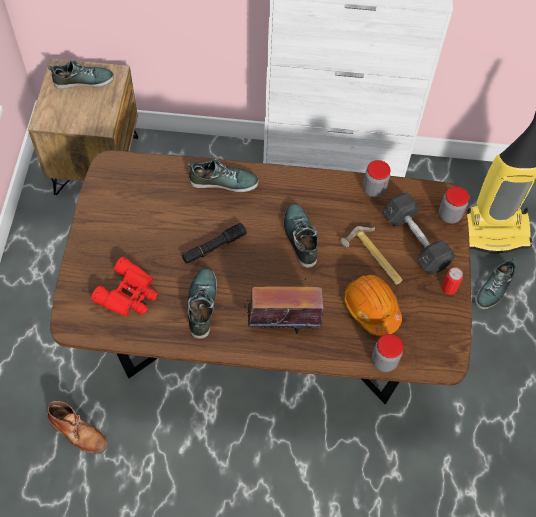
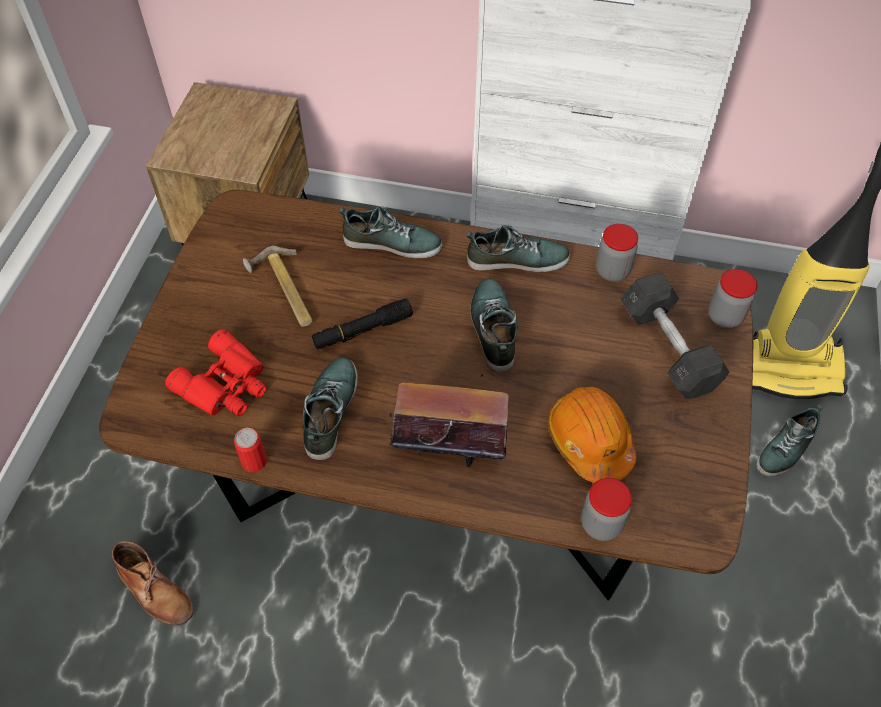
camera: 10 degrees right, 5 degrees down
shoe [48,60,114,89] -> shoe moved to [466,224,570,272]
hammer [341,226,403,285] -> hammer moved to [243,246,313,327]
can [442,267,463,295] -> can moved to [234,428,267,472]

